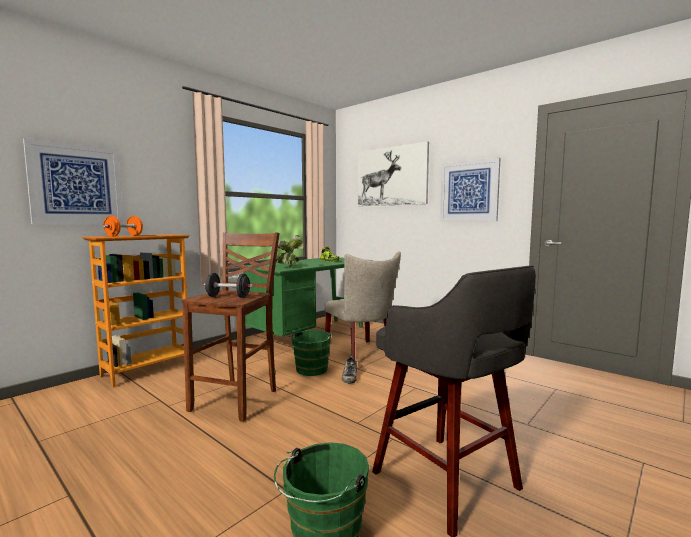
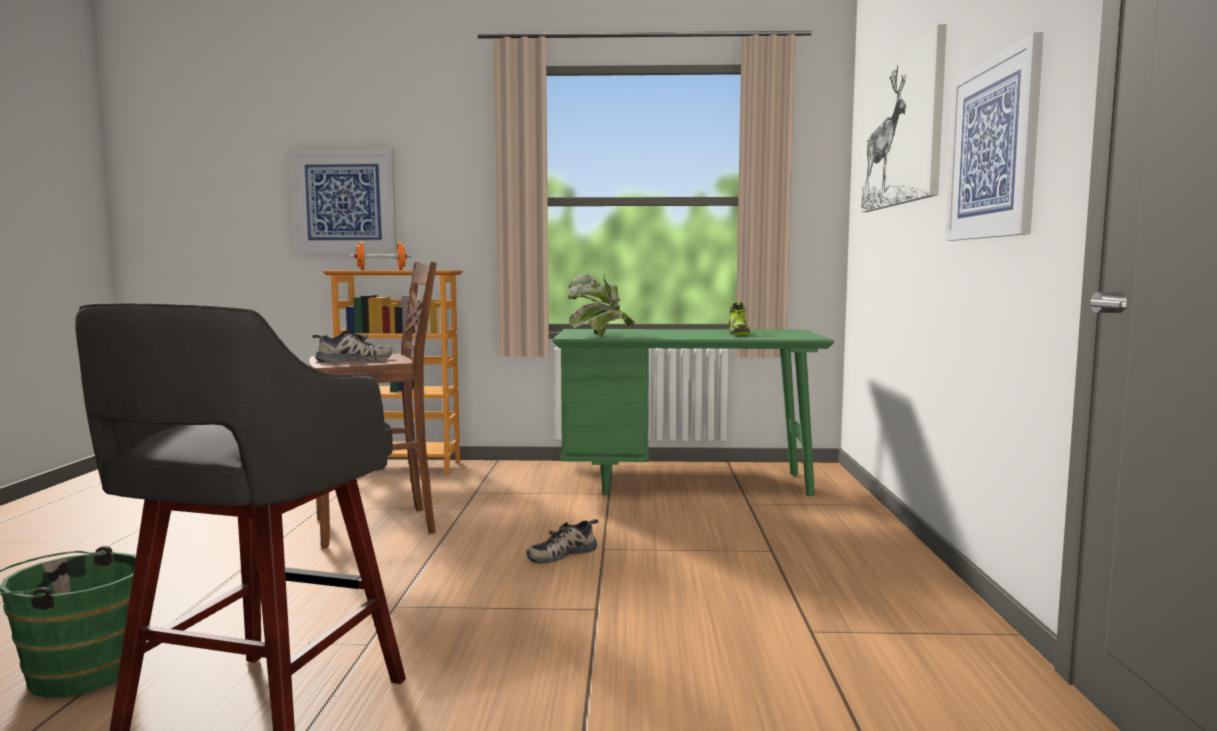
camera: 50 degrees right, 0 degrees up
black dumbbell [204,273,253,298] -> shoe [312,330,392,362]
green bucket [289,330,333,376] -> none
beige chair [324,251,401,360] -> none

